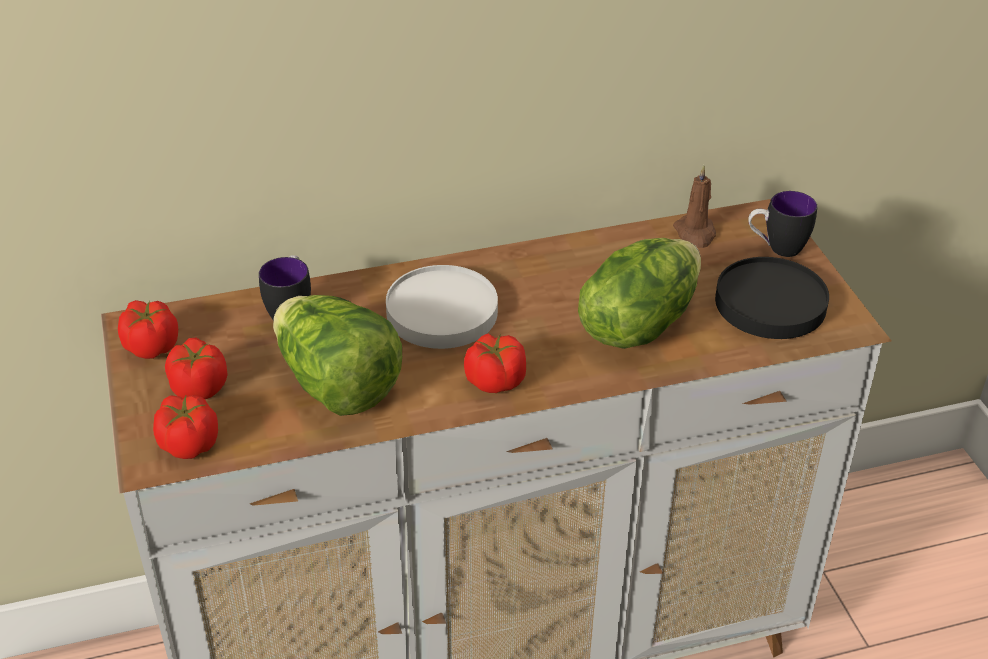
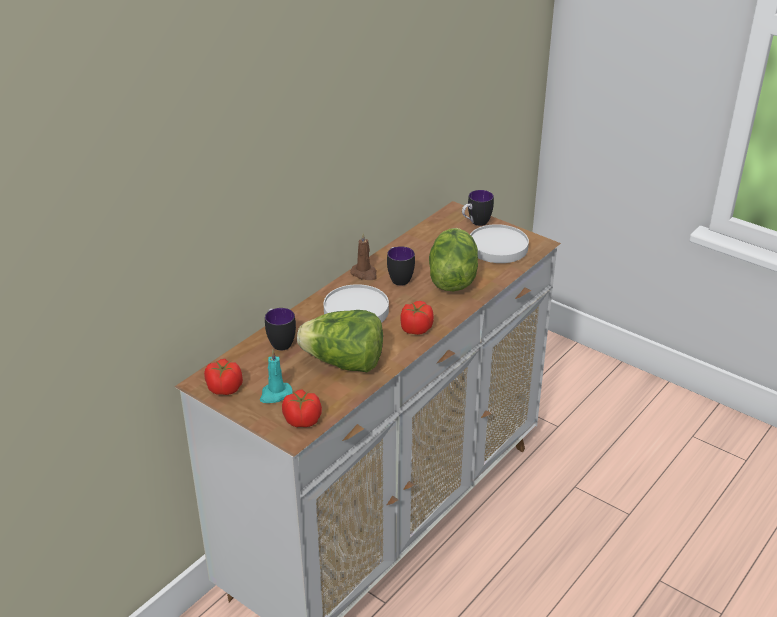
camera: 35 degrees left, 5 degrees down
tomato [165,338,228,399] -> turquoise candle [260,350,293,403]
brown candle [673,165,716,248] -> brown candle moved to [350,232,377,280]
black plate [715,257,829,339] -> white plate [470,224,529,263]
none -> mug [387,246,415,286]

